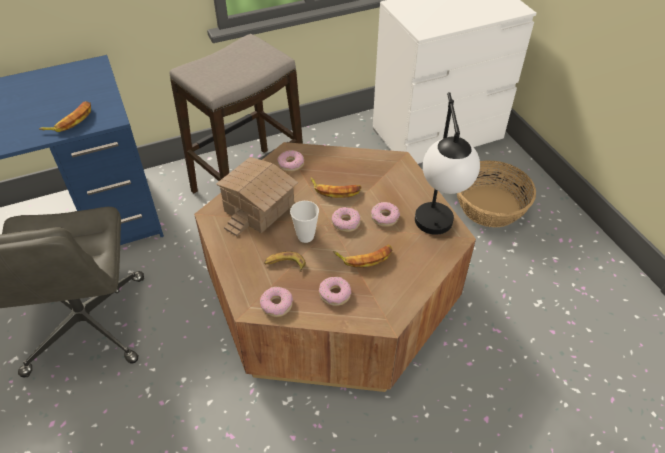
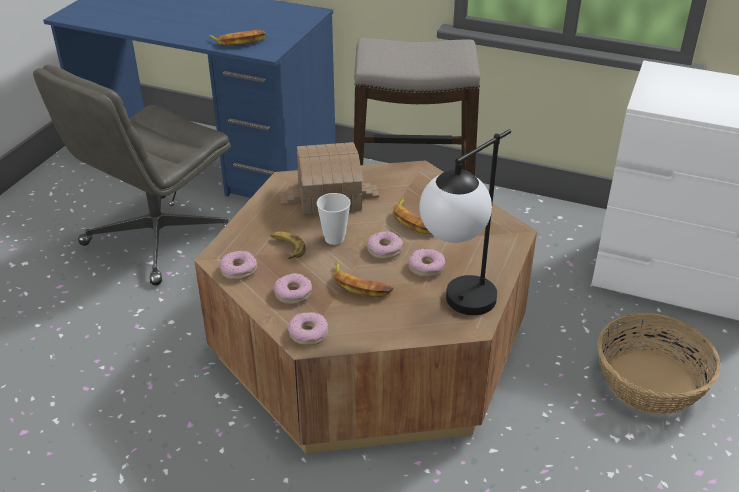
camera: 45 degrees right, 10 degrees down
donut [277,150,304,172] -> donut moved to [288,312,328,345]

